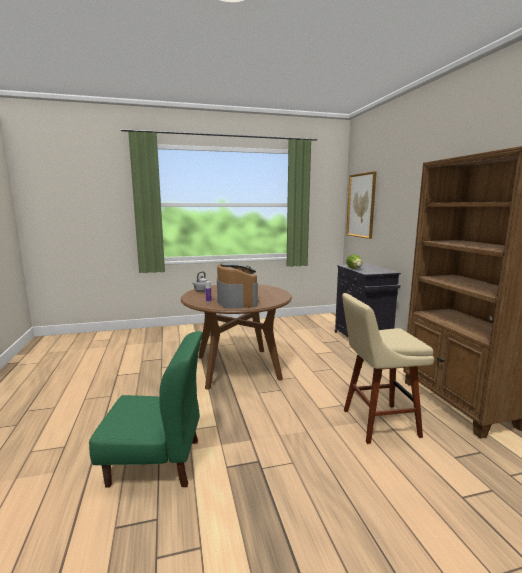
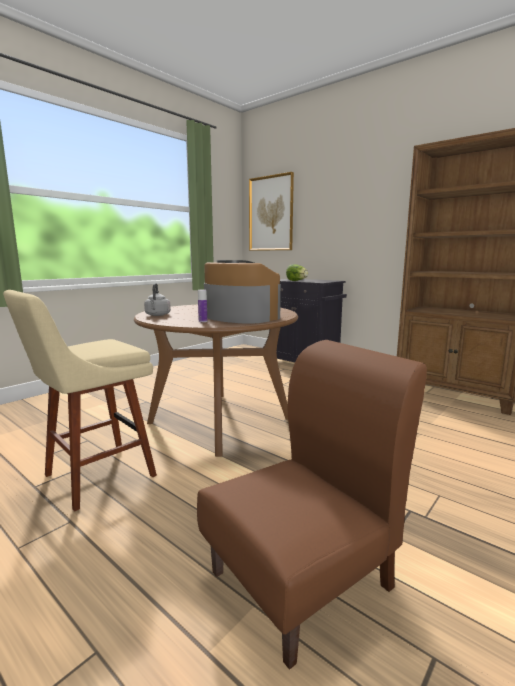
camera: 35 degrees left, 0 degrees up
green chair [89,331,203,488] -> brown chair [197,340,427,670]
beige stool [342,293,434,444] -> beige stool moved to [3,290,157,512]

